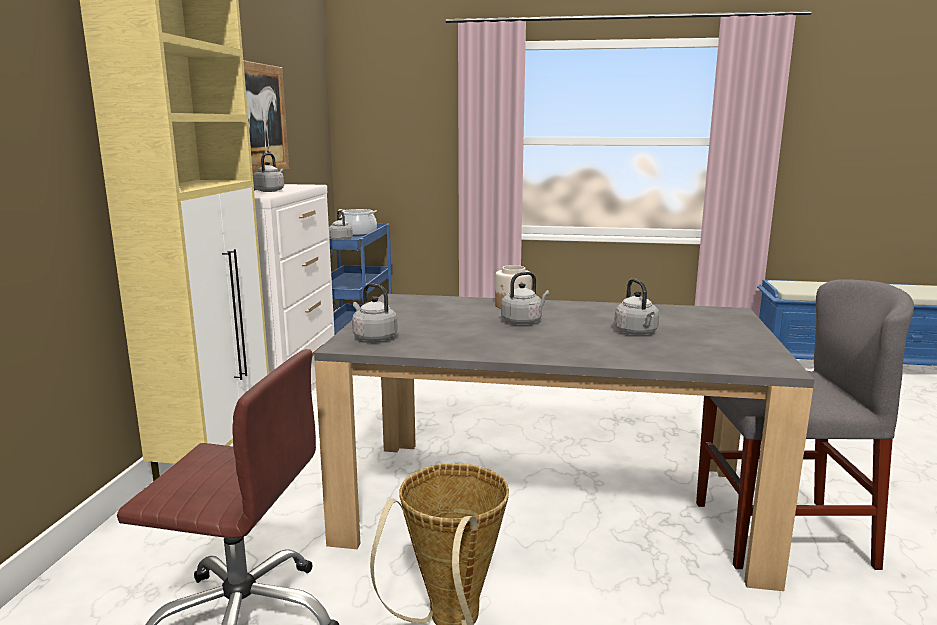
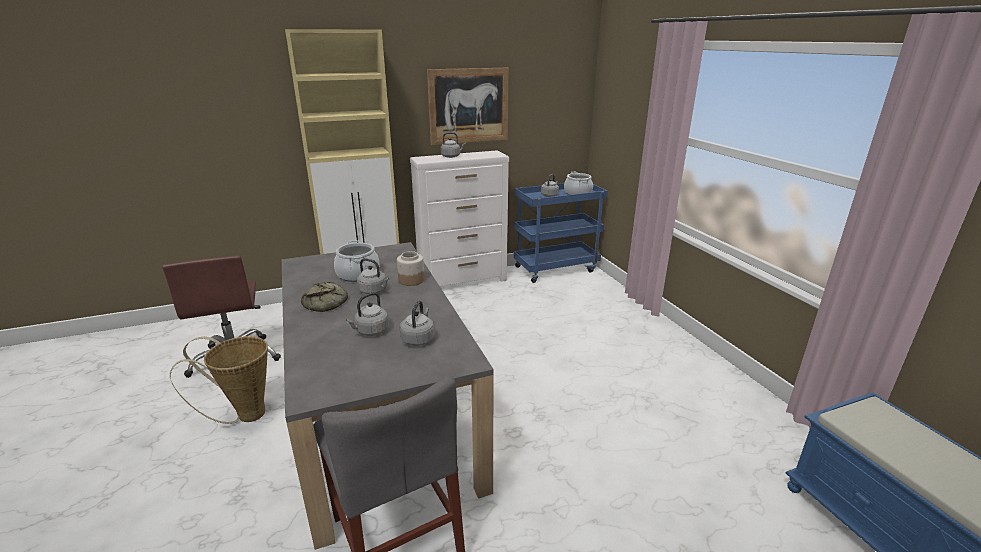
camera: 60 degrees right, 10 degrees up
grey kettle [352,283,398,341] -> grey kettle moved to [400,301,435,346]
none -> bread [301,282,348,312]
none -> cooking pot [334,240,380,282]

